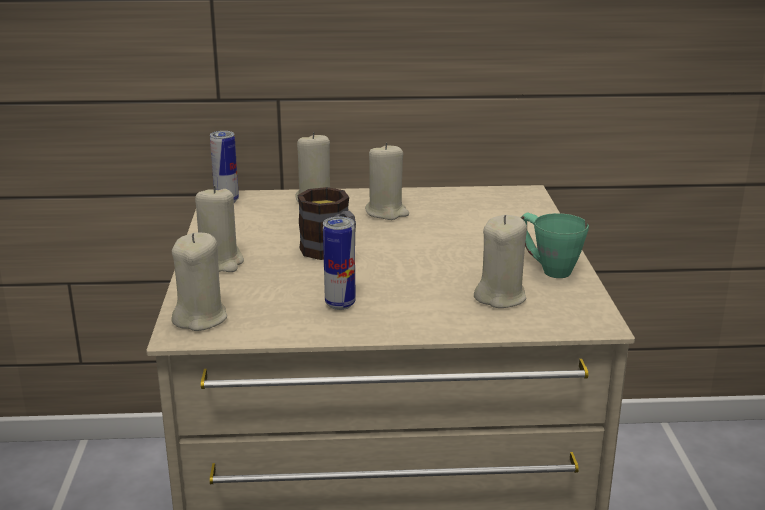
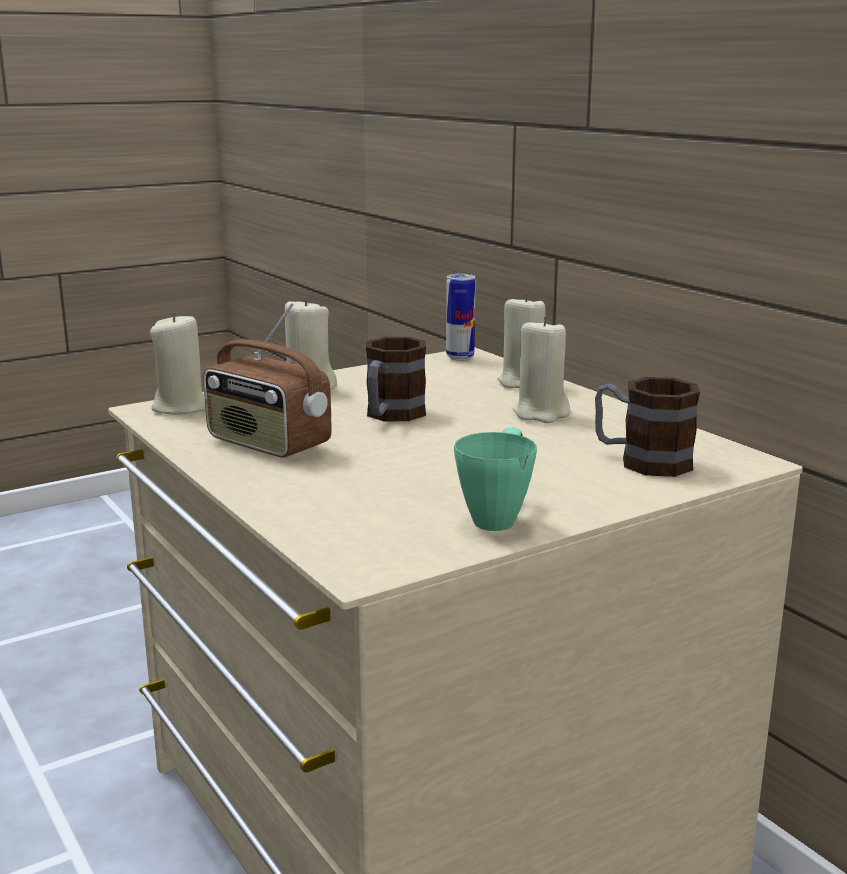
camera: 60 degrees right, 5 degrees down
can [323,217,356,310] -> radio [204,302,331,457]
beige candle [474,215,527,308] -> none
none -> mug [595,377,700,477]

